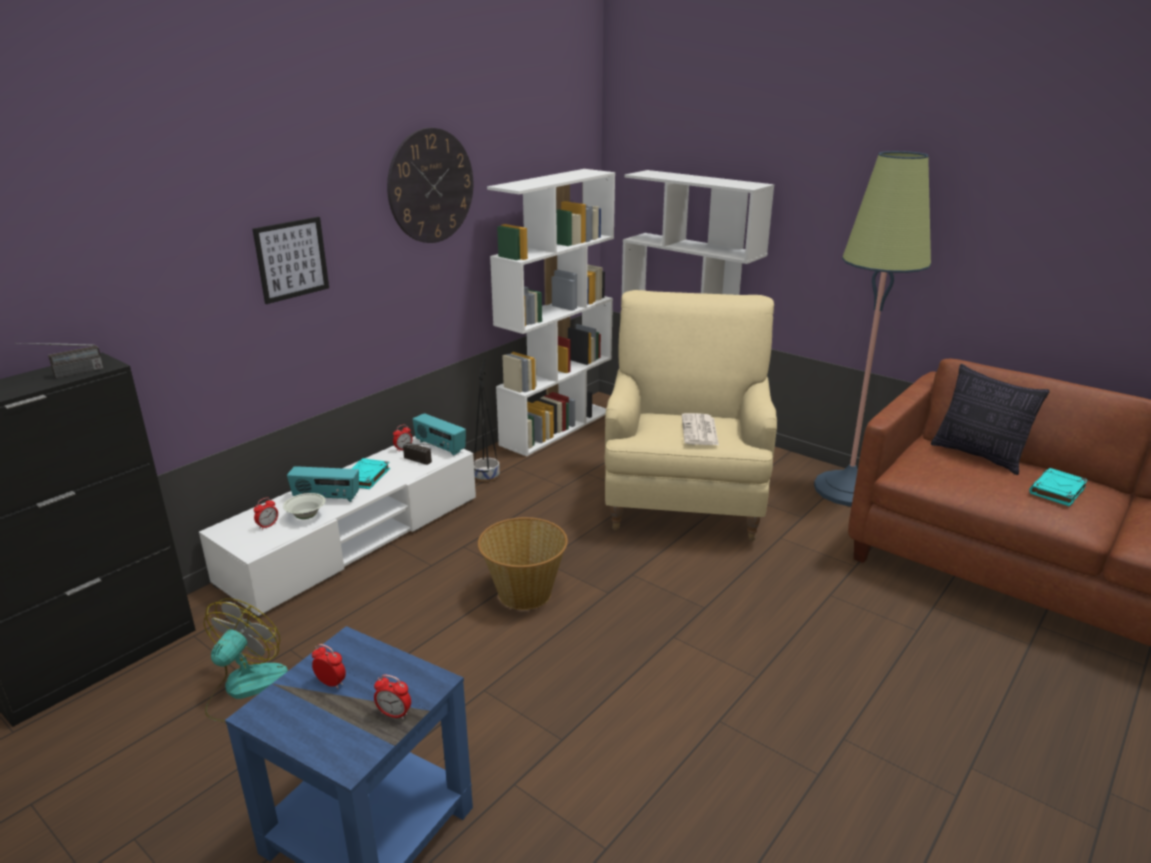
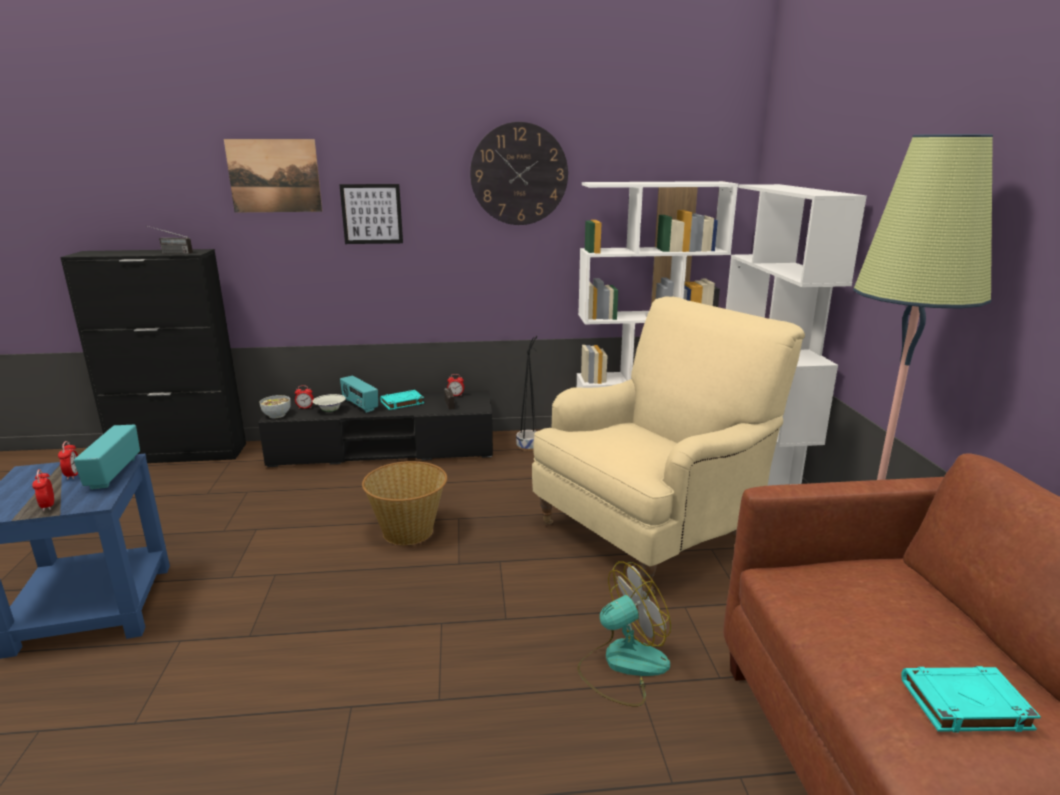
camera: 45 degrees right, 5 degrees down
white tv stand [199,436,476,617] -> black tv stand [258,390,493,467]
fan [204,599,288,722] -> fan moved to [577,561,671,707]
radio [413,413,466,456] -> radio moved to [74,425,140,490]
newspaper [682,413,719,445] -> none
pillow [931,364,1050,475] -> none
none -> picture [224,139,322,212]
none -> bowl [260,395,291,418]

